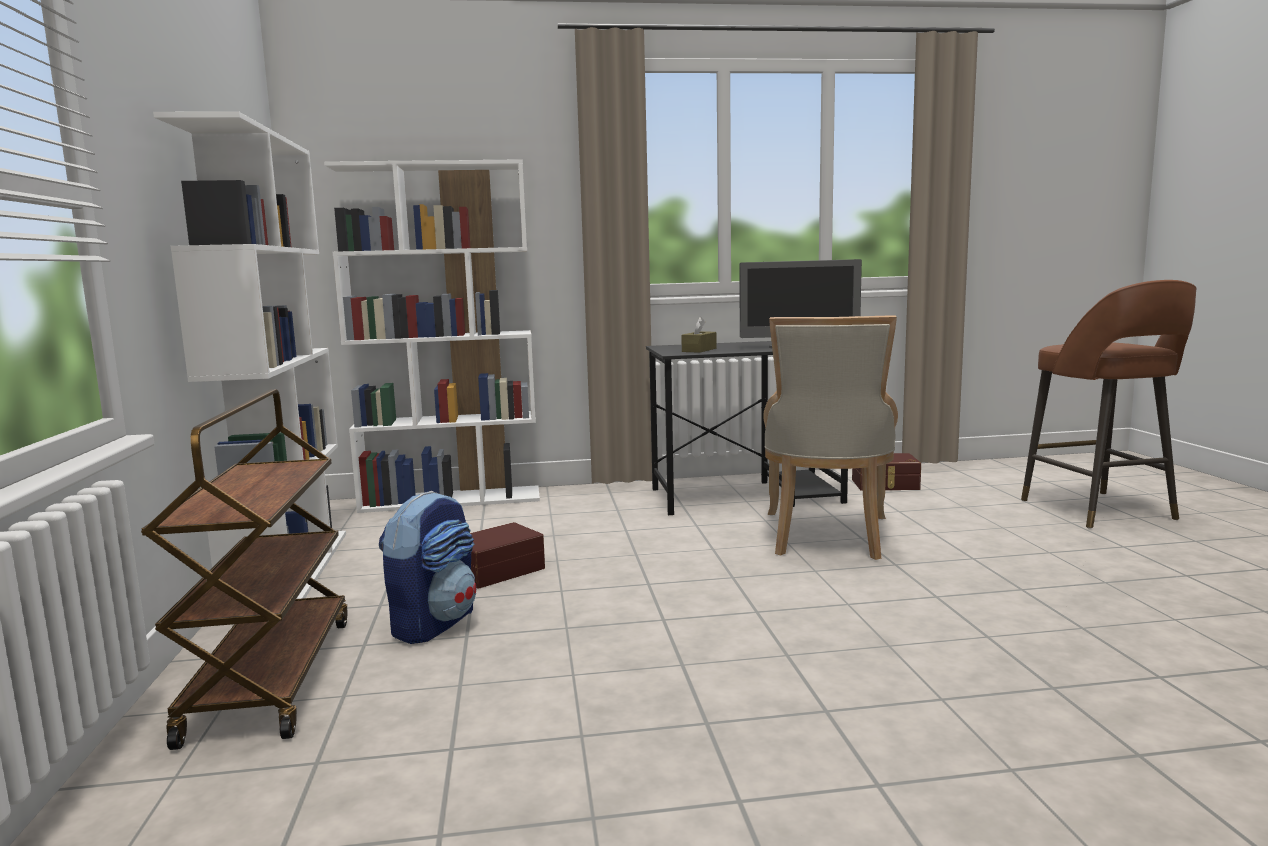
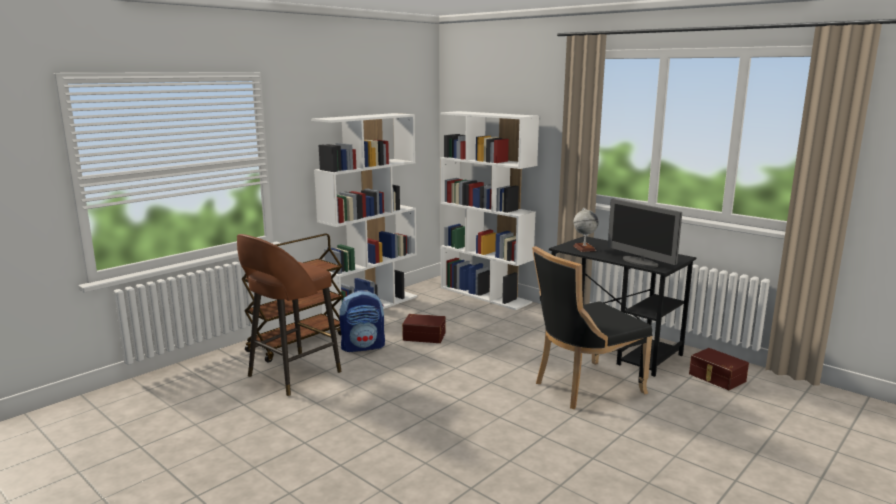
camera: 50 degrees right, 5 degrees up
brown tissue box [681,317,717,353] -> globe [573,208,599,252]
beige chair [763,316,898,560] -> black chair [532,246,652,409]
brown stool [1021,280,1197,529] -> brown stool moved to [237,234,342,396]

